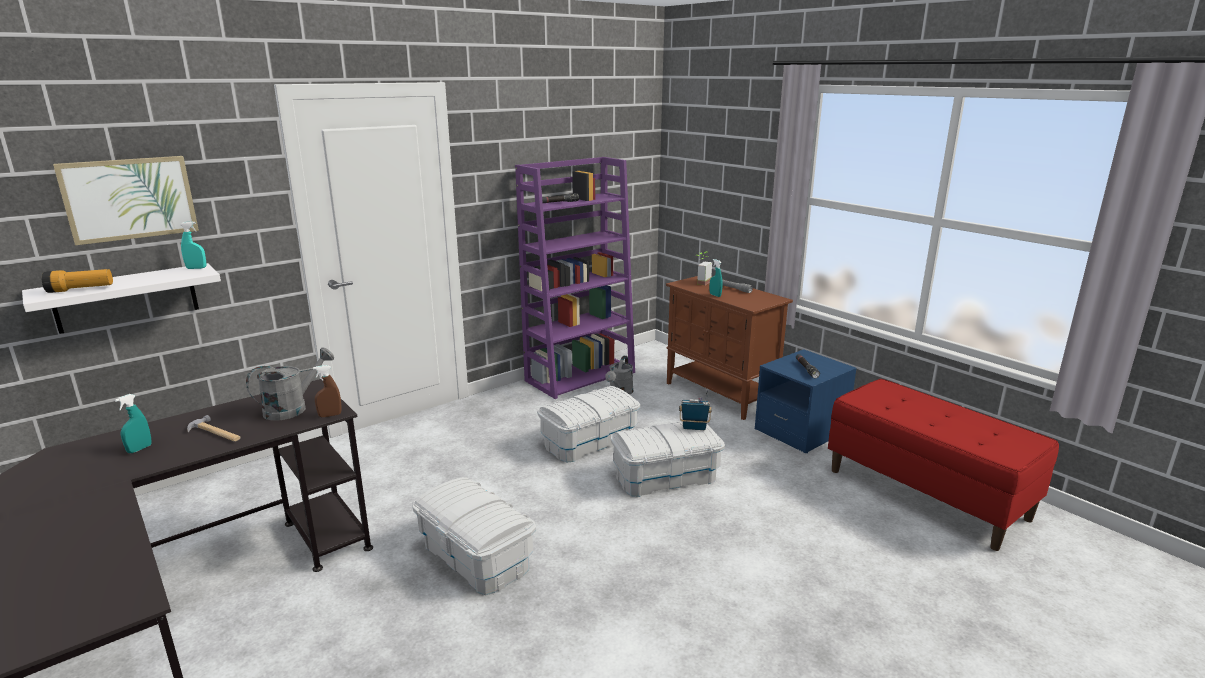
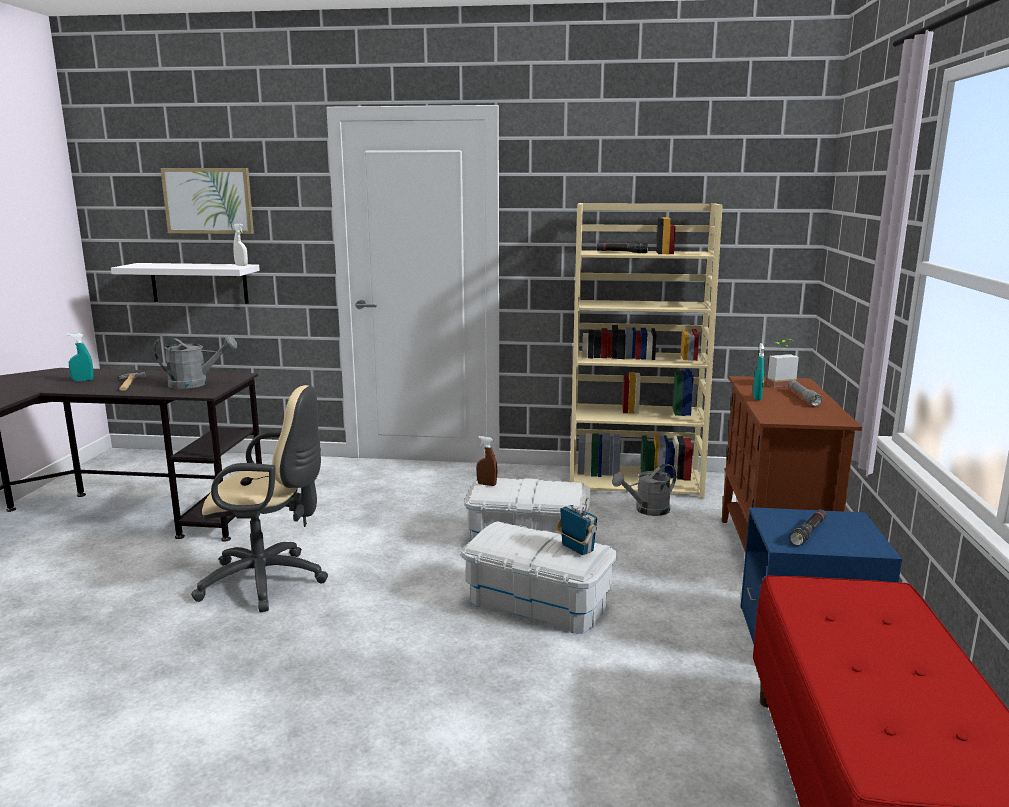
camera: 45 degrees right, 5 degrees down
flashlight [42,269,113,293] -> none
turquoise spray bottle [180,222,206,269] -> white spray bottle [233,224,248,266]
brown spray bottle [313,365,341,417] -> brown spray bottle moved to [476,436,497,486]
white storage box [412,477,536,595] -> beige office chair [191,385,328,612]
purple bookcase [515,157,635,399] -> beige bookcase [570,203,723,498]

